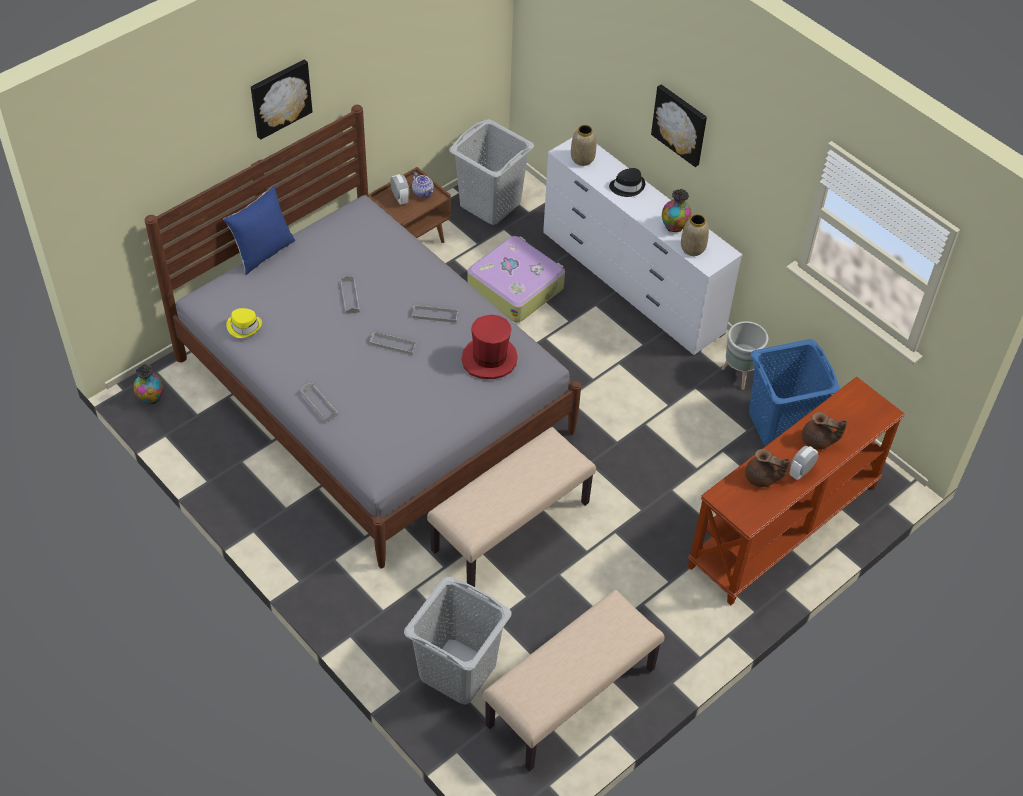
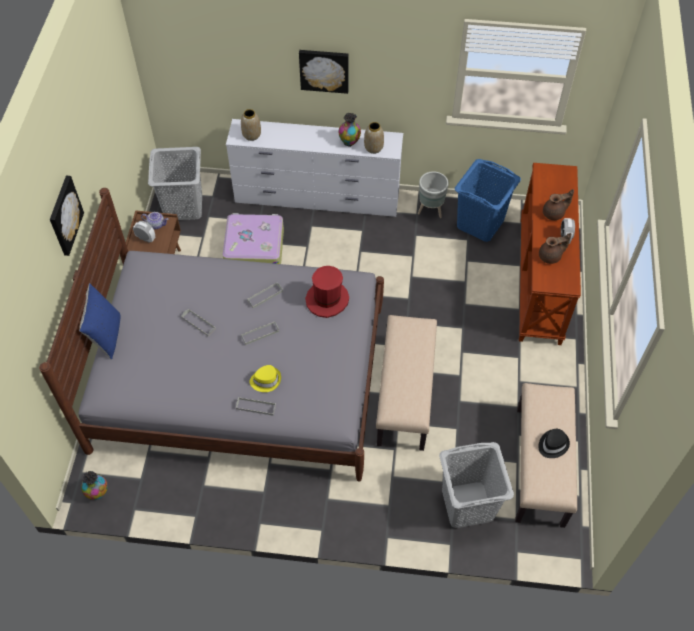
camera: 40 degrees left, 5 degrees up
yellow hat [226,308,262,338] -> yellow hat moved to [249,365,281,392]
black hat [609,168,645,197] -> black hat moved to [538,429,570,458]

